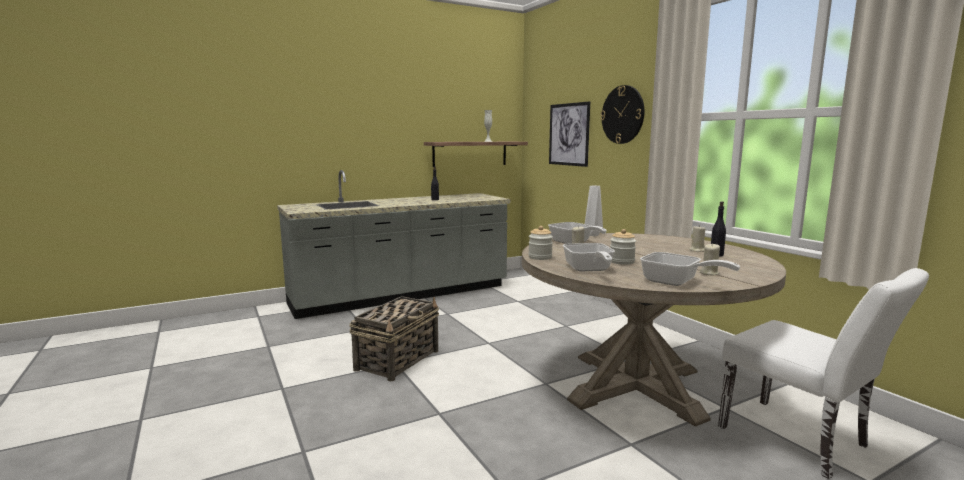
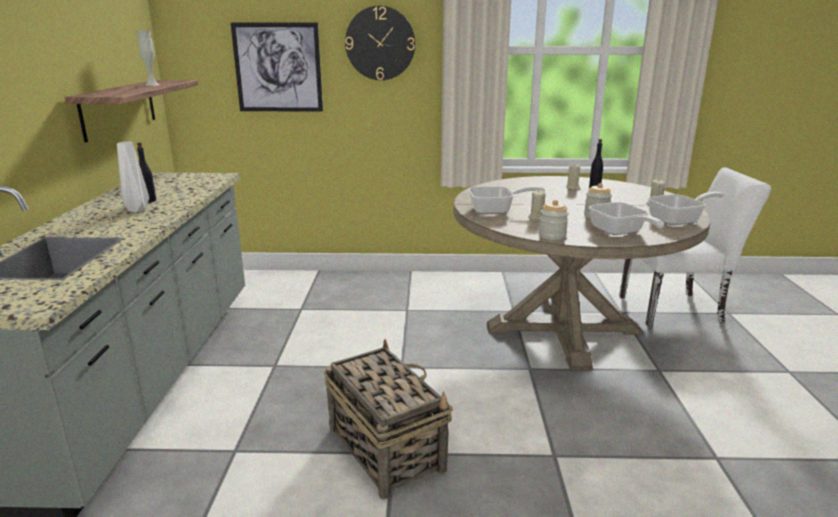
camera: 60 degrees left, 10 degrees up
frying pan [563,243,615,271] -> frying pan turned 45 degrees clockwise [589,202,664,235]
white vase [585,186,603,236] -> white vase moved to [117,142,149,212]

